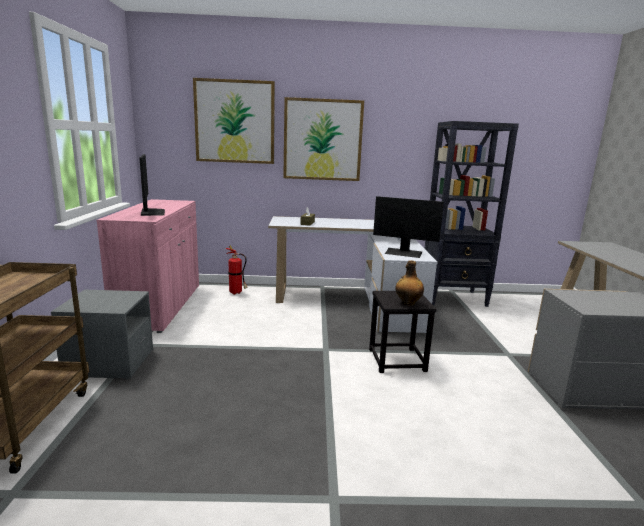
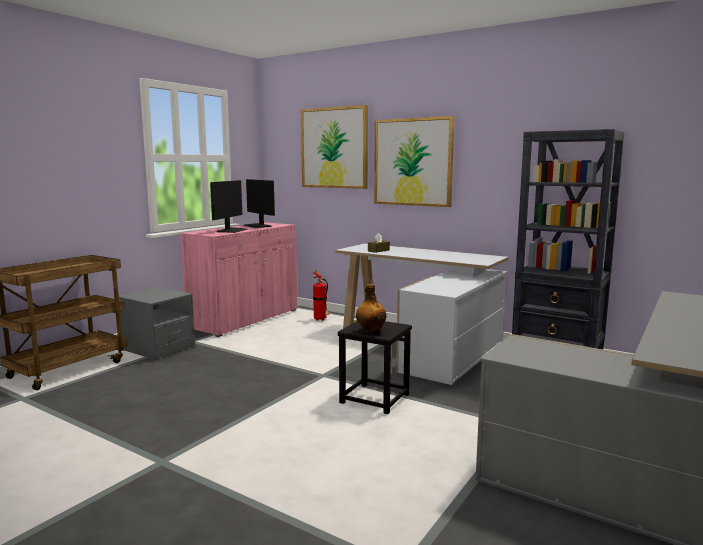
camera: 35 degrees right, 5 degrees down
monitor [373,196,444,258] -> monitor moved to [242,179,275,228]

